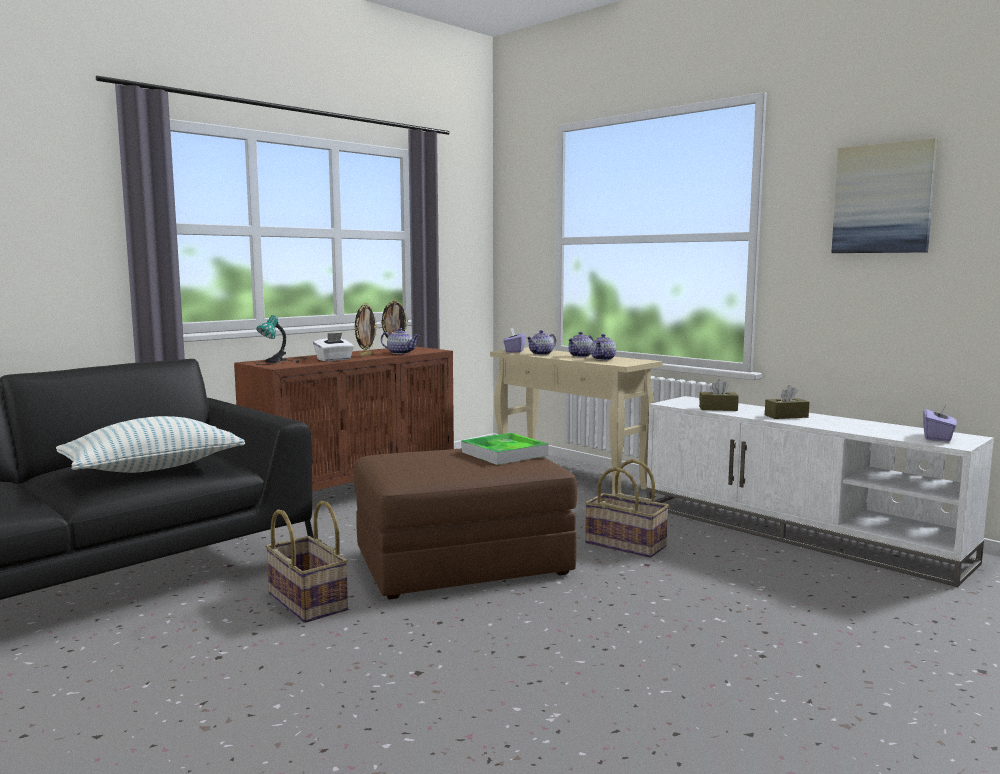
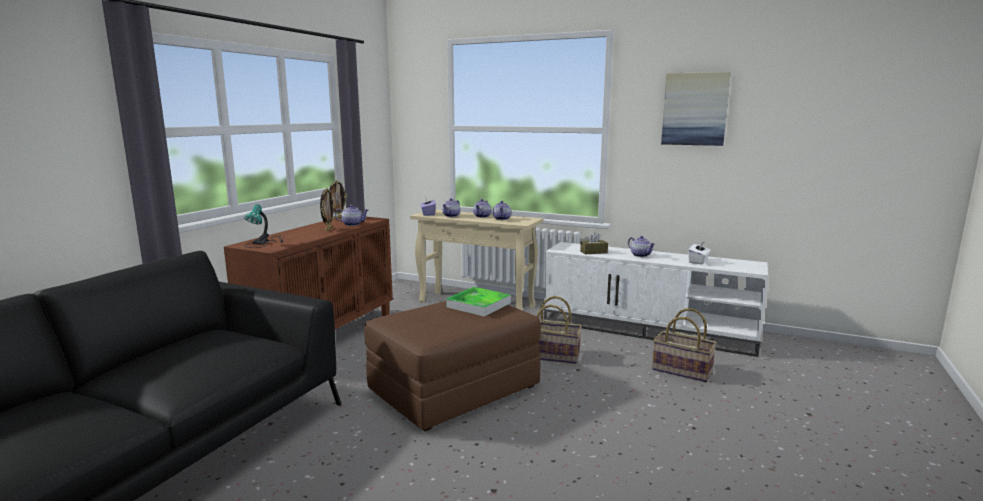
camera: 20 degrees left, 5 degrees up
pillow [56,416,245,473] -> none
basket [265,501,348,623] -> basket moved to [652,308,717,382]
white tissue box [313,333,354,361] -> white tissue box moved to [688,241,711,264]
brown tissue box [765,385,810,419] -> teapot [628,236,655,257]
purple tissue box [923,405,957,442] -> none

